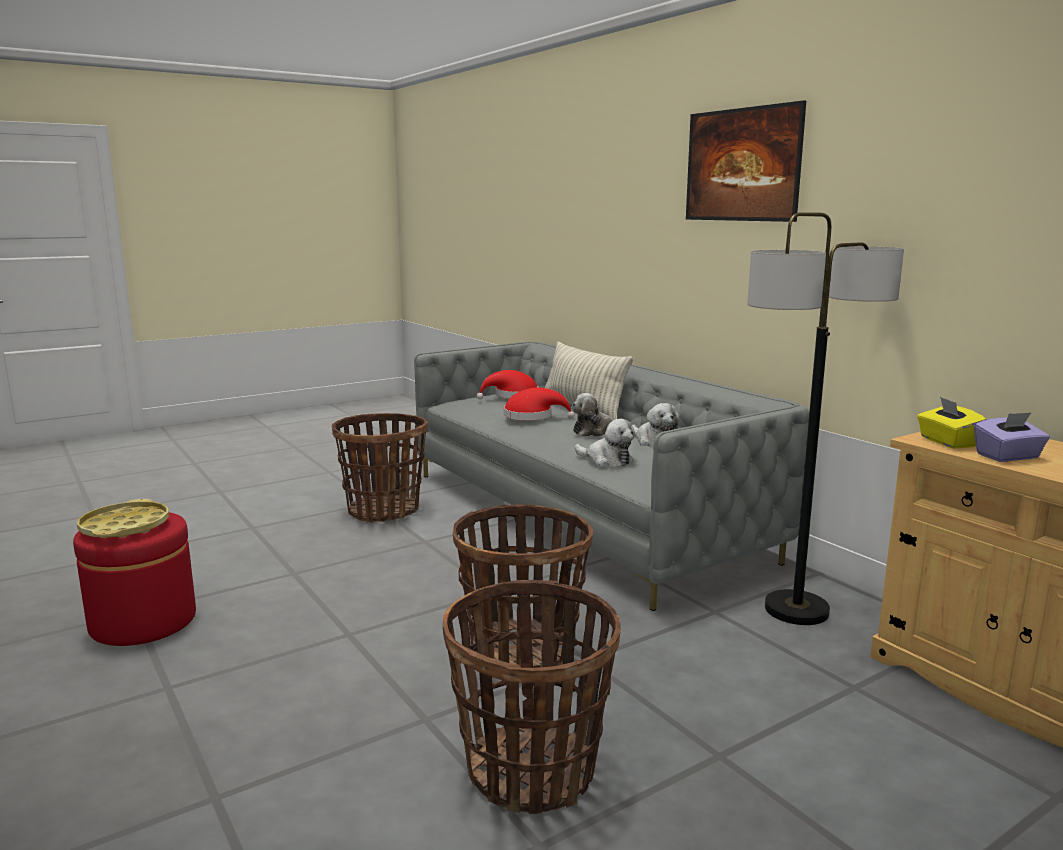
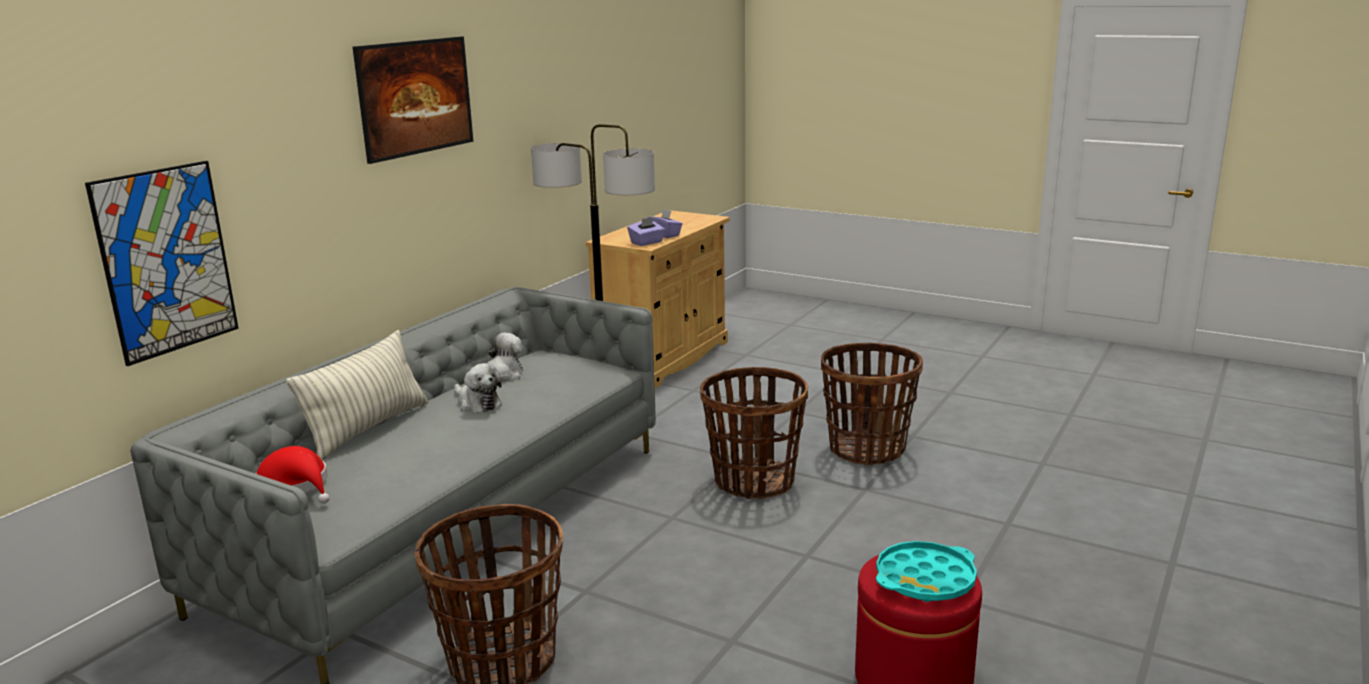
camera: 115 degrees left, 5 degrees up
yellow tray [77,499,169,538] -> turquoise tray [876,541,977,602]
red hat [504,388,574,420] -> none
plush toy [575,419,635,467] -> none
yellow tissue box [917,397,987,449] -> purple tissue box [627,217,665,246]
none -> picture [85,161,239,366]

